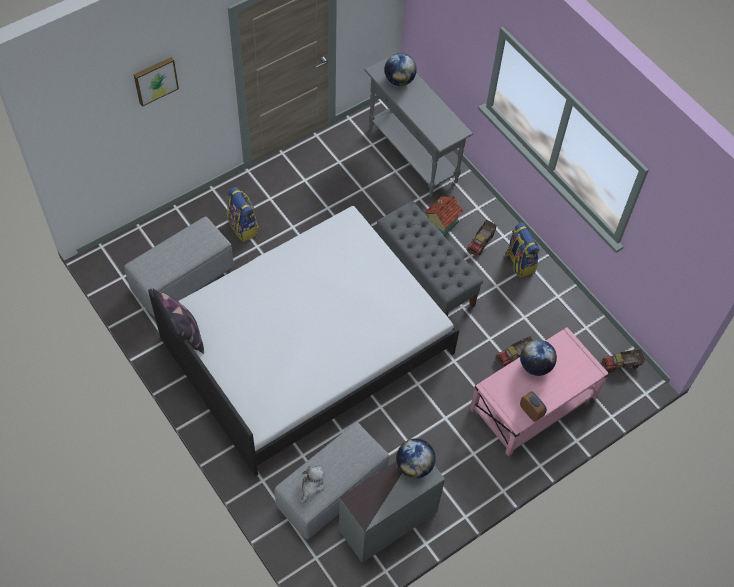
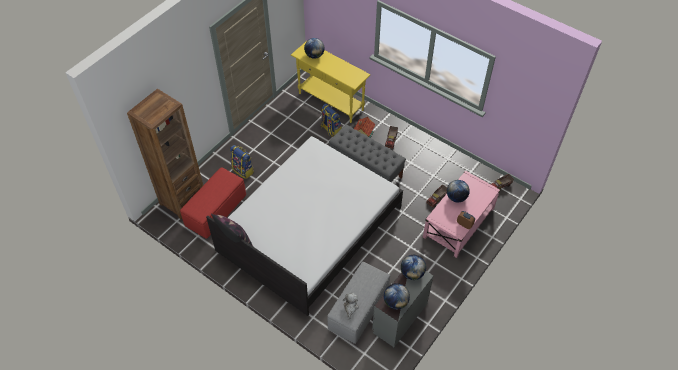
camera: 15 degrees left, 5 degrees down
grey ottoman [124,217,234,316] -> red ottoman [180,167,246,239]
picture [134,57,179,107] -> none
grey console table [364,53,473,197] -> yellow console table [291,41,370,123]
backpack [505,222,539,277] -> backpack moved to [321,104,342,137]
none -> brown bookcase [127,89,203,219]
none -> globe [384,283,410,310]

